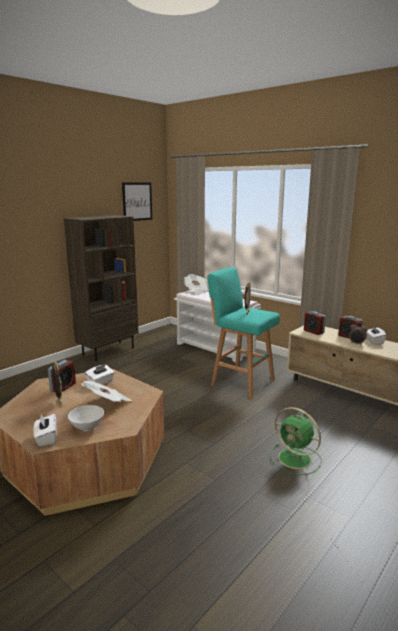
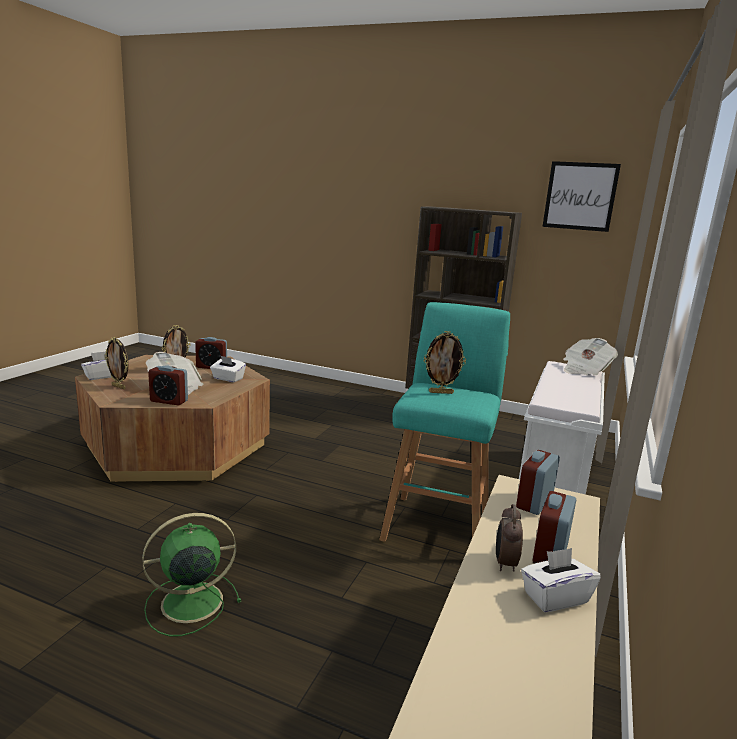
camera: 70 degrees right, 0 degrees up
white bowl [68,405,104,431] -> picture frame [104,337,128,389]
green fan [270,407,322,475] -> green fan turned 45 degrees clockwise [142,513,241,636]
none -> alarm clock [148,366,188,406]

